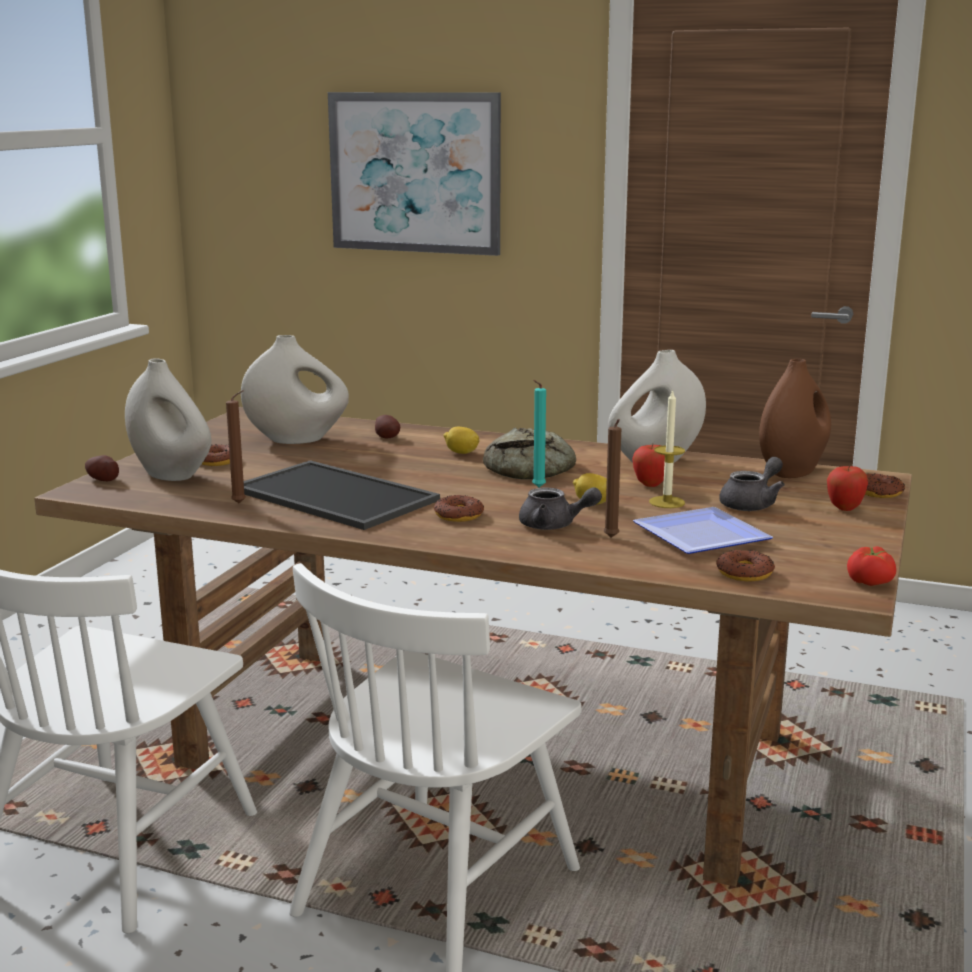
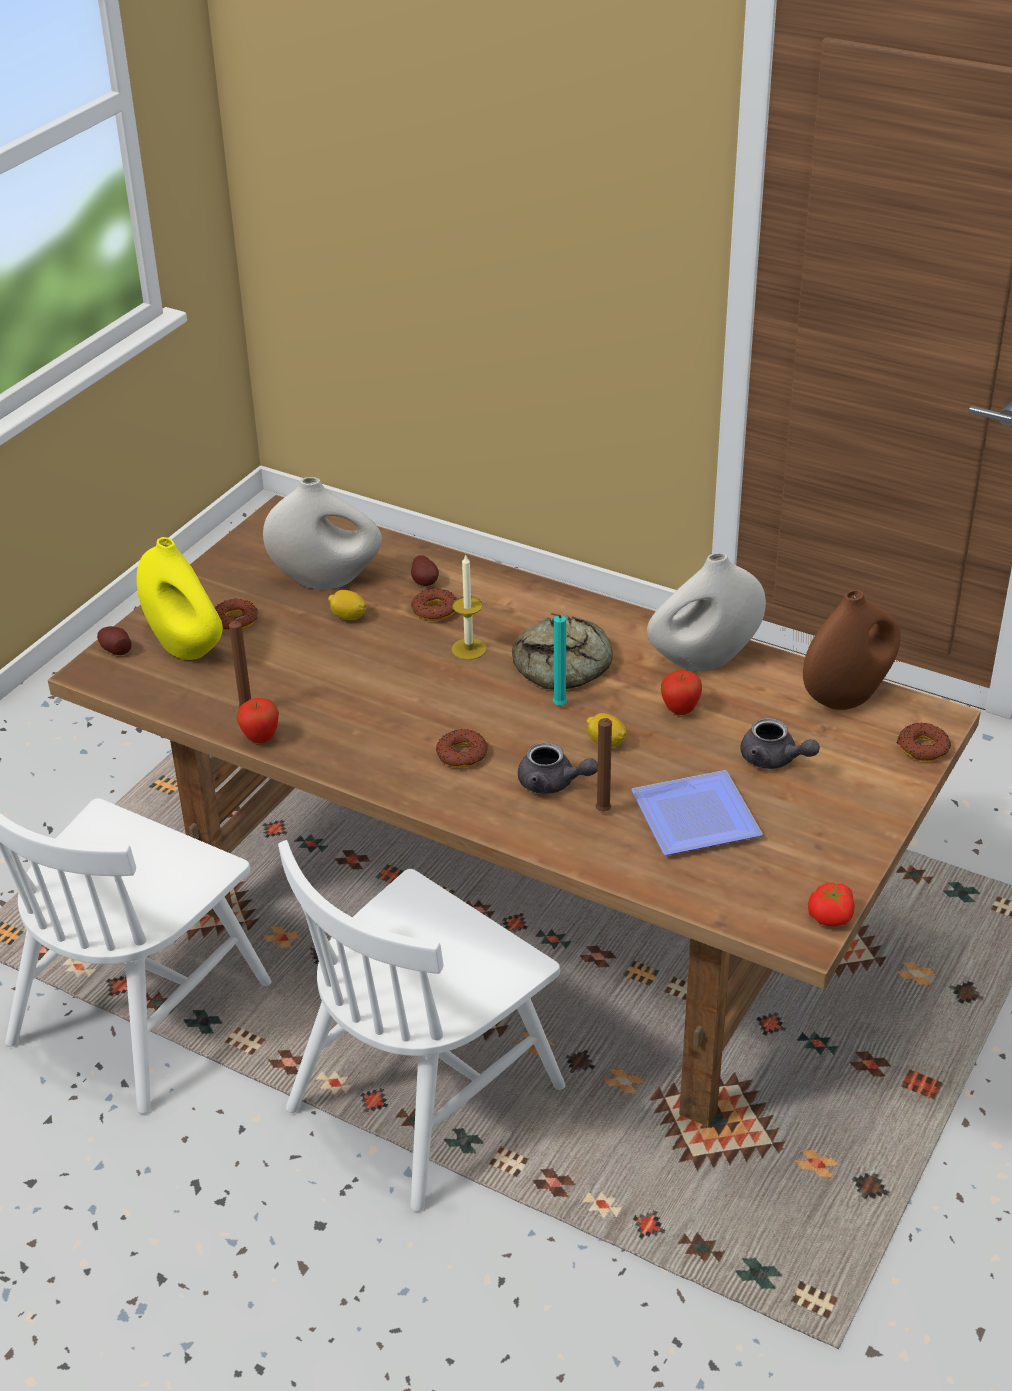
camera: 10 degrees right, 20 degrees up
white vase [125,358,211,481] -> yellow vase [136,537,223,660]
tray [244,460,440,530] -> none
picture [328,92,501,256] -> none
lemon [443,427,479,454] -> lemon moved to [328,590,366,620]
candle [649,389,685,508] -> candle moved to [452,554,487,660]
donut [716,550,775,582] -> donut moved to [411,588,457,621]
grey teapot [719,457,785,511] -> grey teapot turned 75 degrees clockwise [741,718,820,769]
apple [827,465,868,511] -> apple moved to [237,698,279,743]

